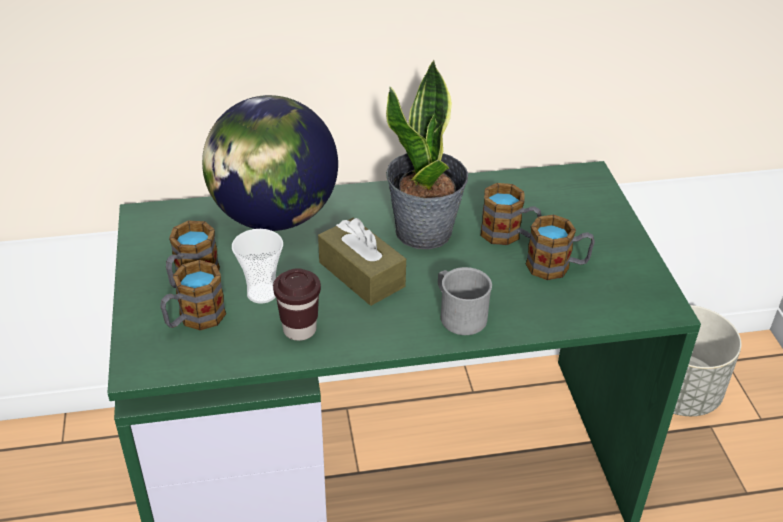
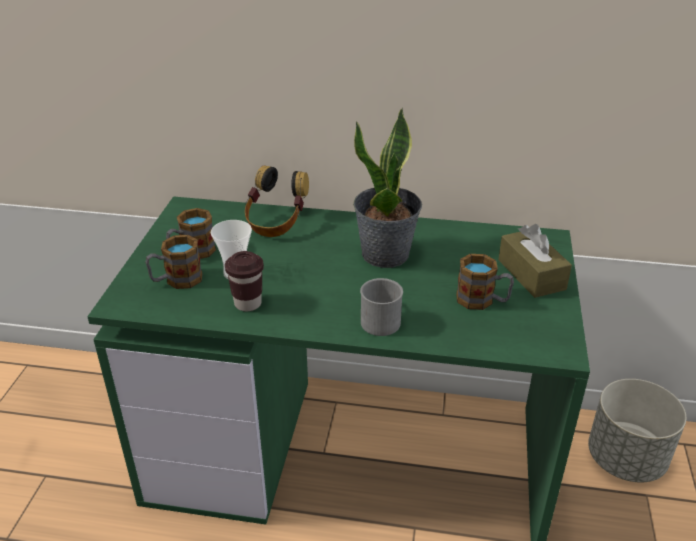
camera: 20 degrees right, 5 degrees down
globe [202,95,338,231] -> headphones [245,165,309,237]
brown tissue box [318,218,406,306] -> brown tissue box moved to [498,224,572,298]
mug [480,183,542,245] -> none

